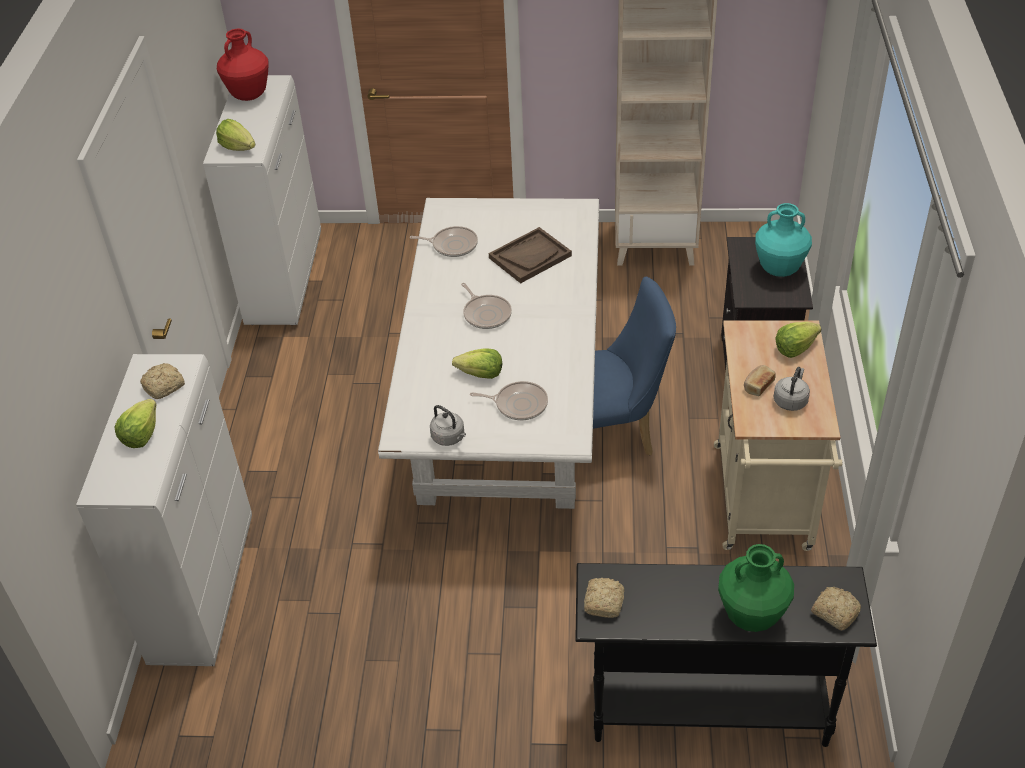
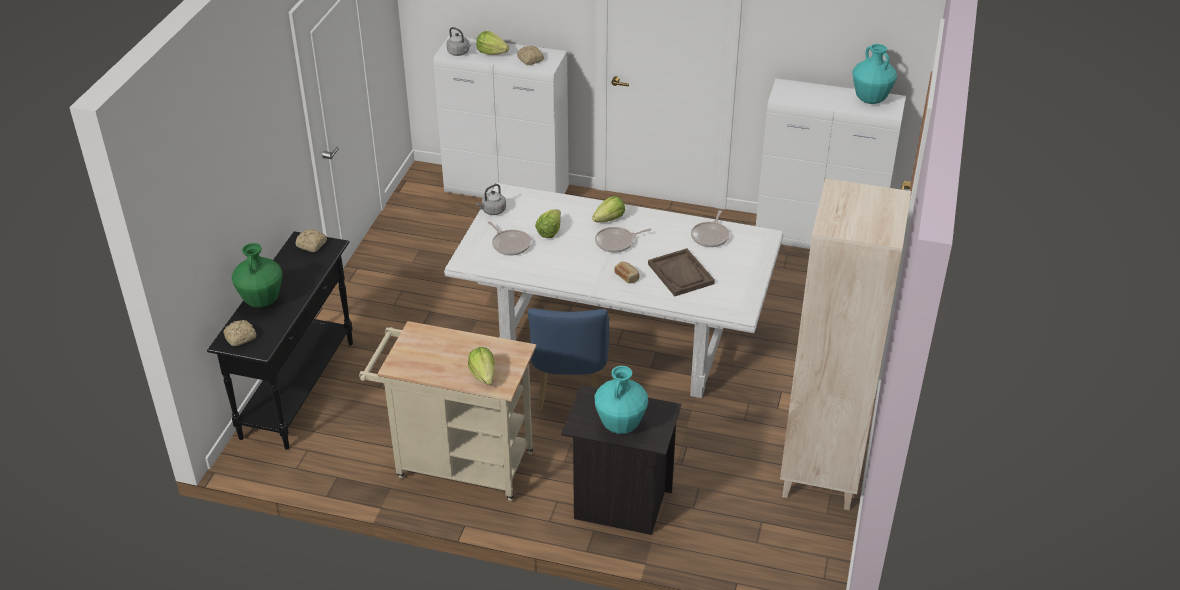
camera: 100 degrees right, 5 degrees down
lettuce [216,119,256,151] -> lettuce moved to [592,196,625,222]
red vase [217,29,269,101] -> turquoise vase [852,44,897,104]
frying pan [470,381,548,420] -> frying pan turned 60 degrees counterclockwise [488,221,531,255]
bread [744,365,776,396] -> bread moved to [614,261,640,284]
grey kettle [774,367,810,411] -> grey kettle moved to [447,27,471,56]

